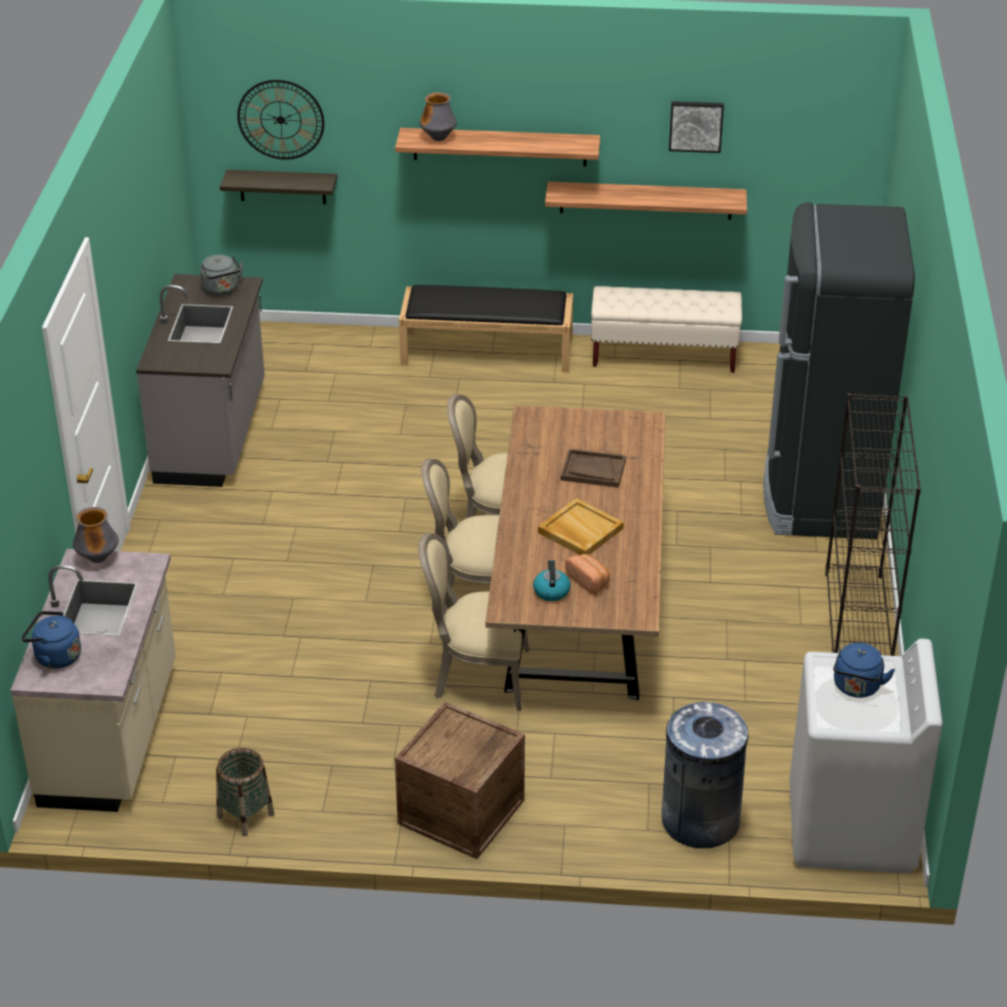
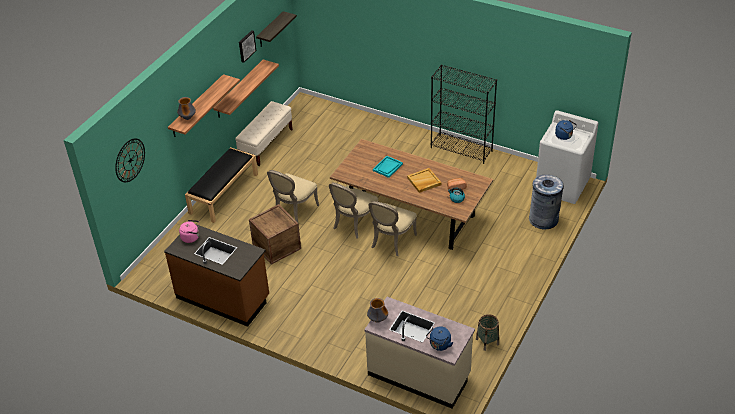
camera: 65 degrees left, 5 degrees up
grey counter [136,274,265,487] -> brown counter [164,224,269,327]
grey kettle [200,255,244,295] -> pink kettle [179,220,199,243]
shelf [220,170,337,204] -> shelf moved to [256,11,297,47]
crate [395,702,525,859] -> crate moved to [249,204,301,265]
beige chair [418,533,529,711] -> beige chair moved to [267,170,319,223]
brown tray [560,449,626,488] -> turquoise tray [373,156,403,178]
black fridge [763,203,915,539] -> none

